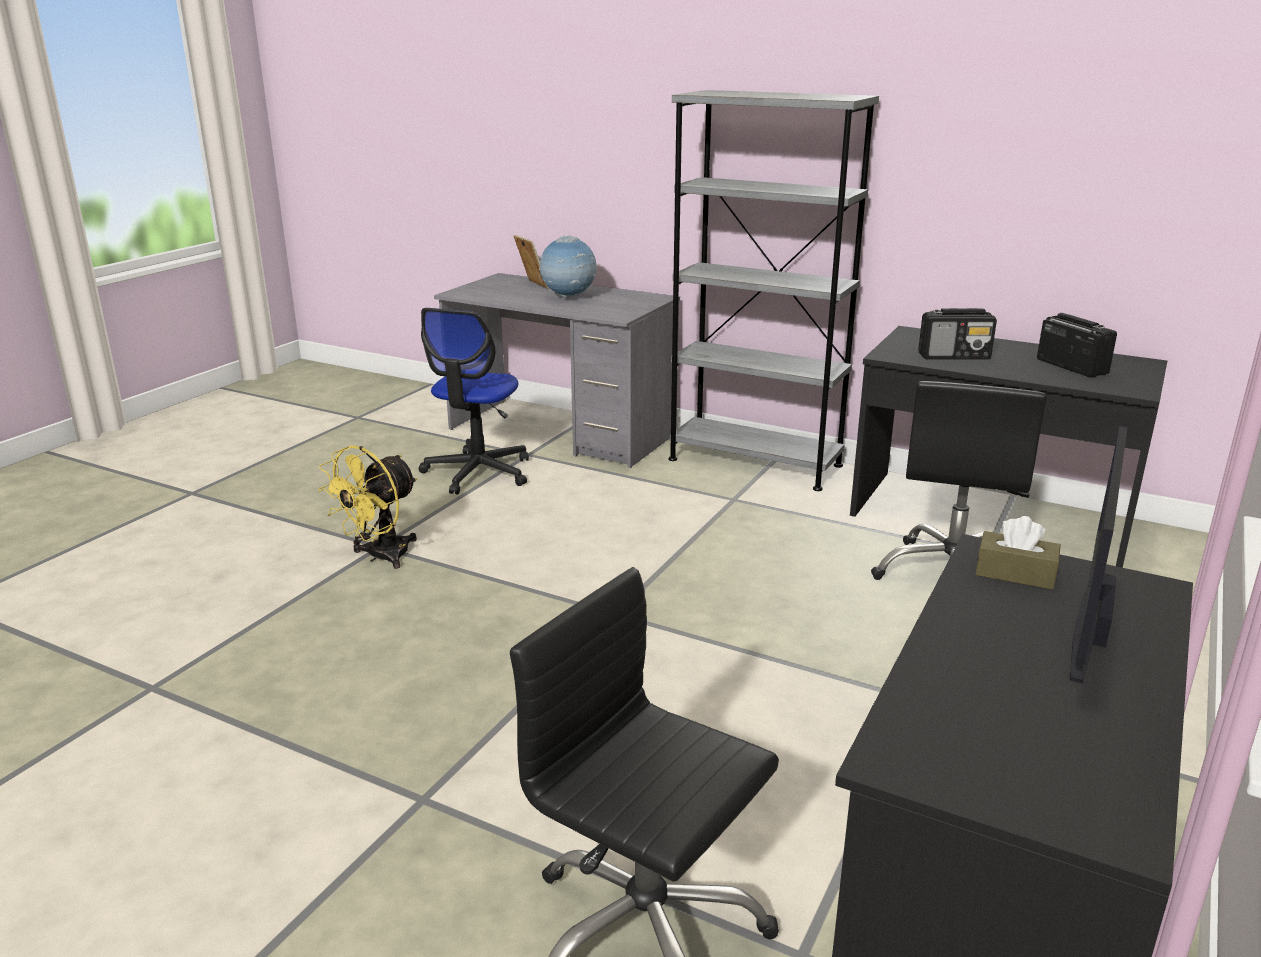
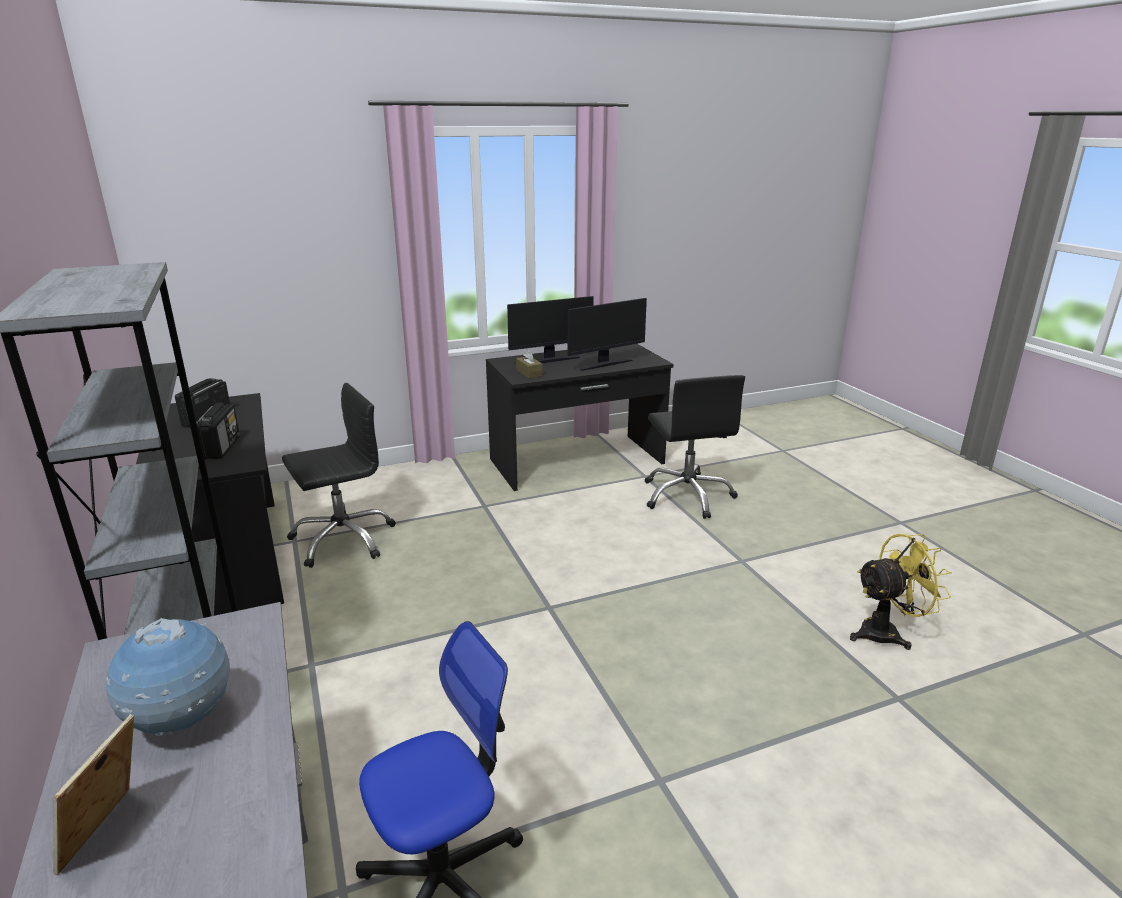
camera: 140 degrees left, 0 degrees up
yellow fan [318,445,417,569] -> yellow fan moved to [850,534,952,650]
radio [918,308,997,359] -> radio turned 45 degrees clockwise [196,403,240,460]
none -> monitor [567,298,647,371]

